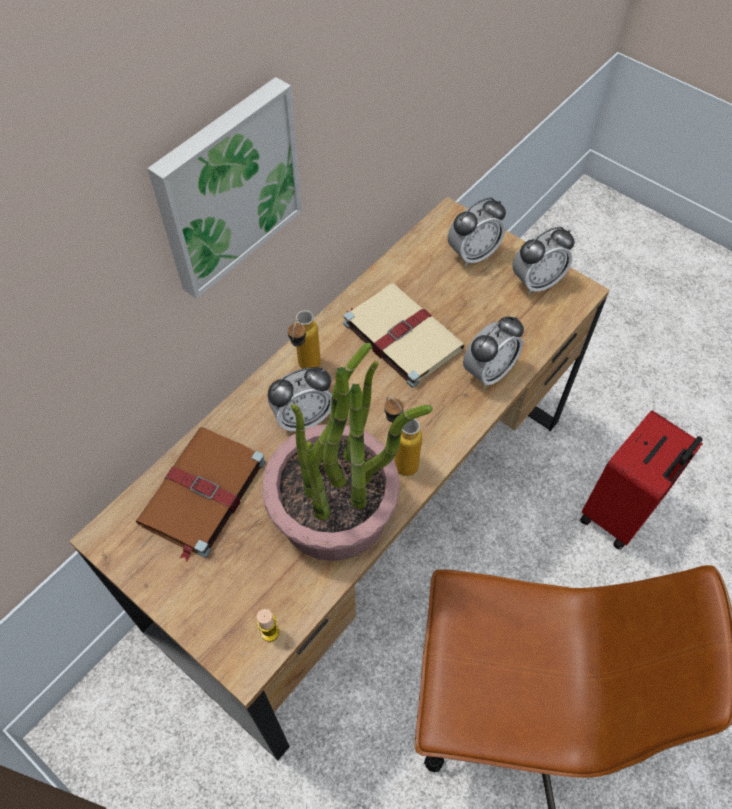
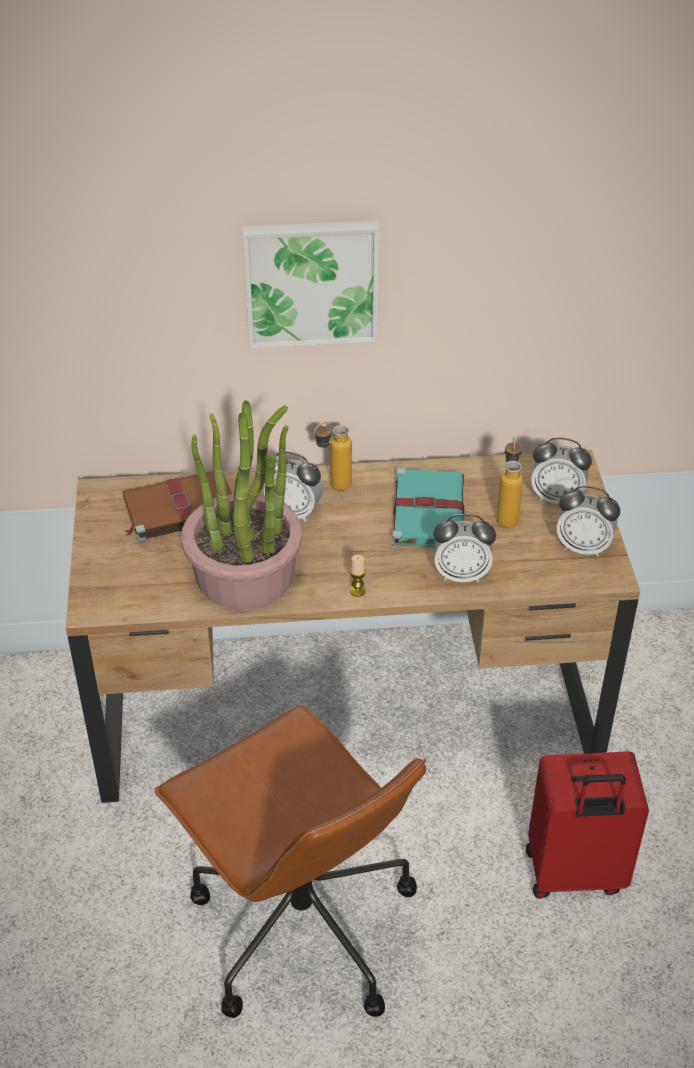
camera: 45 degrees right, 15 degrees down
candle [257,609,279,642] -> candle moved to [350,555,366,597]
beige book [343,283,465,388] -> turquoise book [392,468,464,547]
bottle [384,396,422,476] -> bottle moved to [497,438,523,528]

